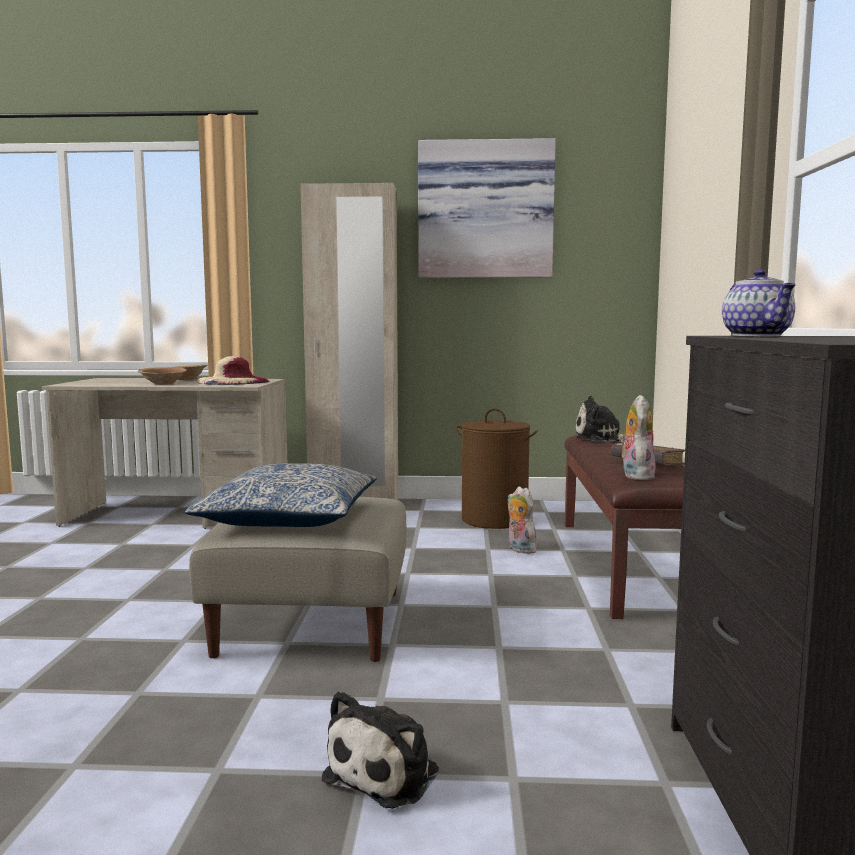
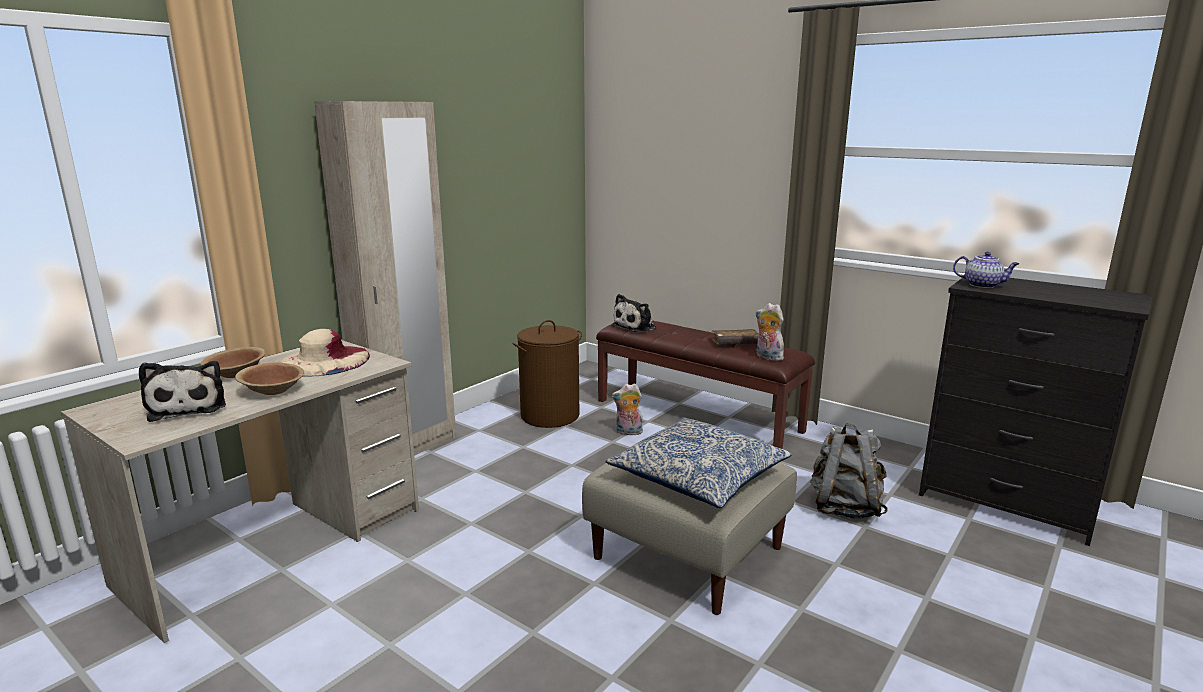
camera: 55 degrees left, 10 degrees up
plush toy [322,691,439,809] -> plush toy moved to [139,361,226,422]
picture [418,138,556,278] -> none
none -> grey backpack [810,423,888,519]

